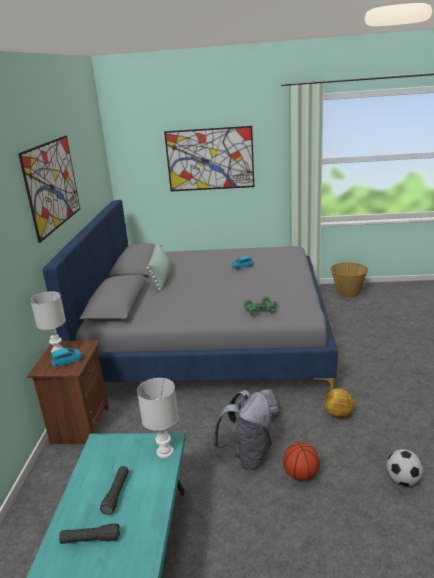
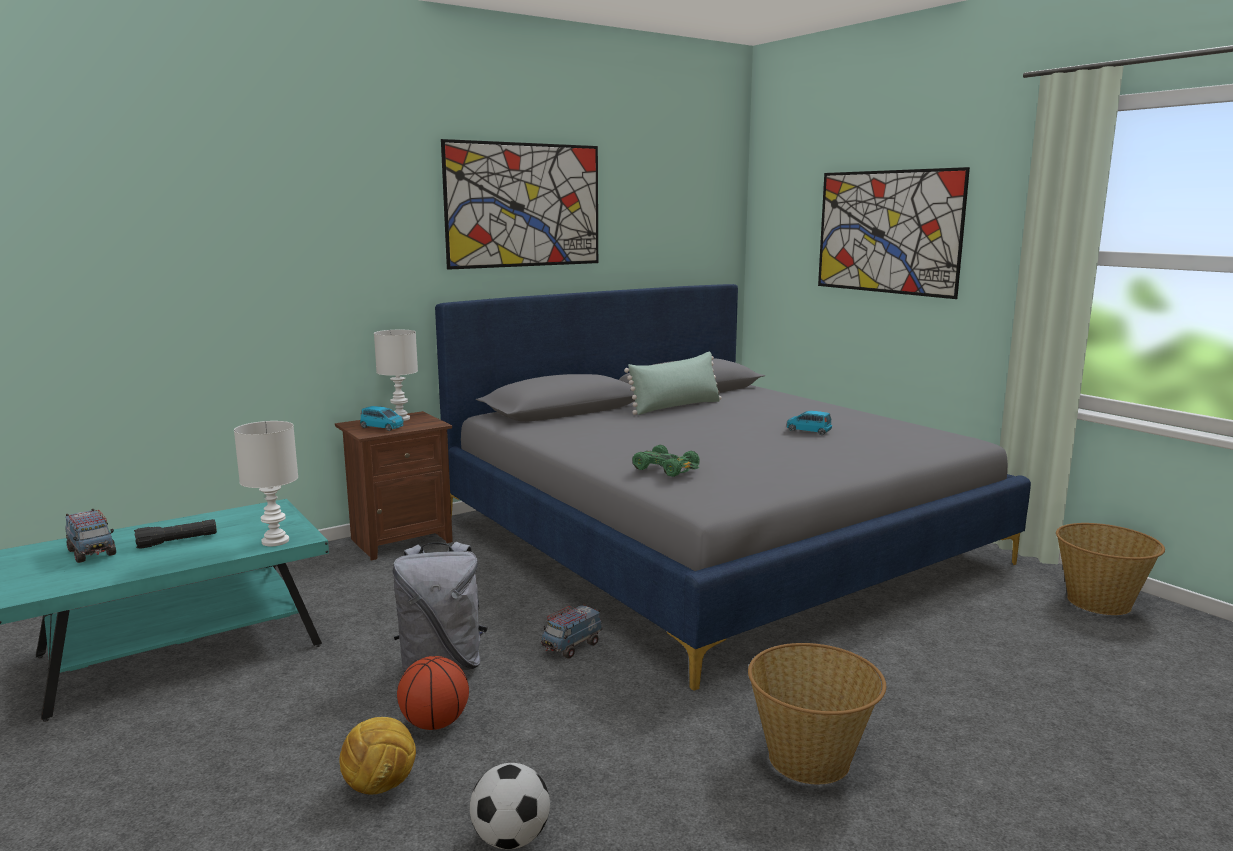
camera: 50 degrees right, 10 degrees down
black flashlight [59,523,120,544] -> toy truck [65,509,116,563]
football [324,388,355,418] -> football moved to [339,717,416,794]
none -> basket [748,643,886,784]

